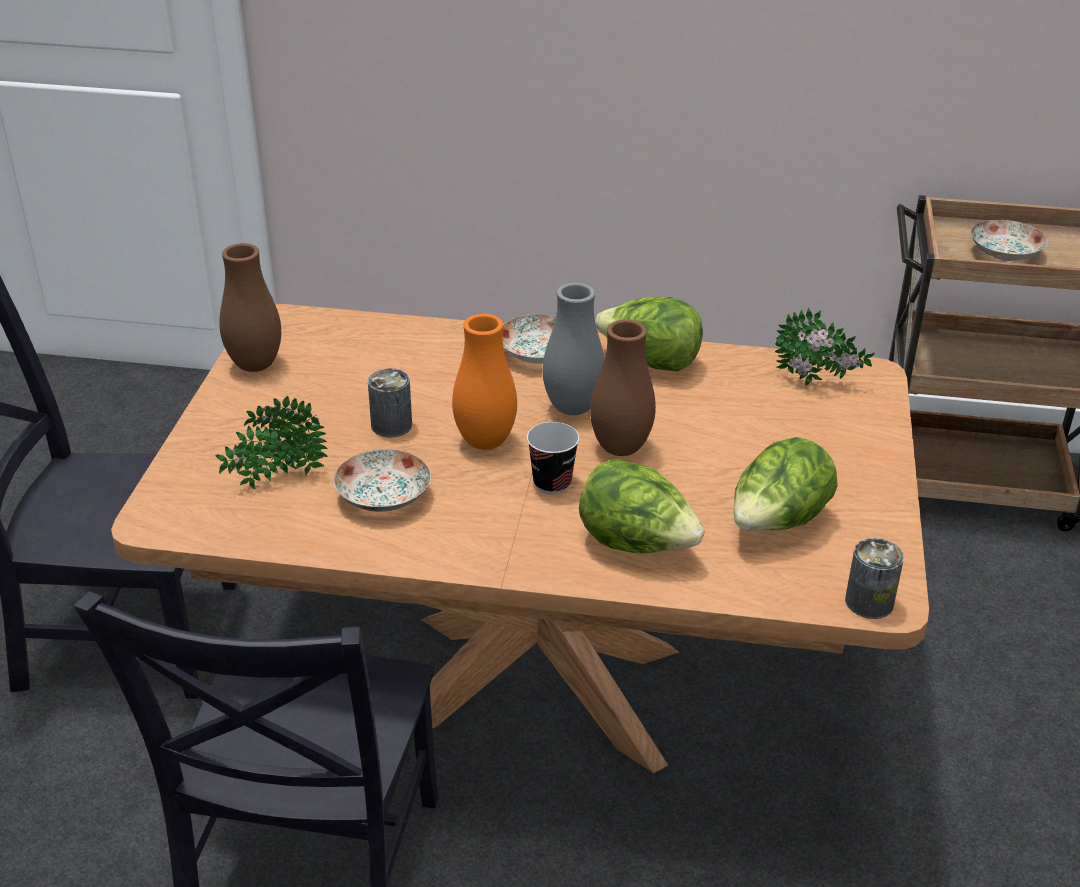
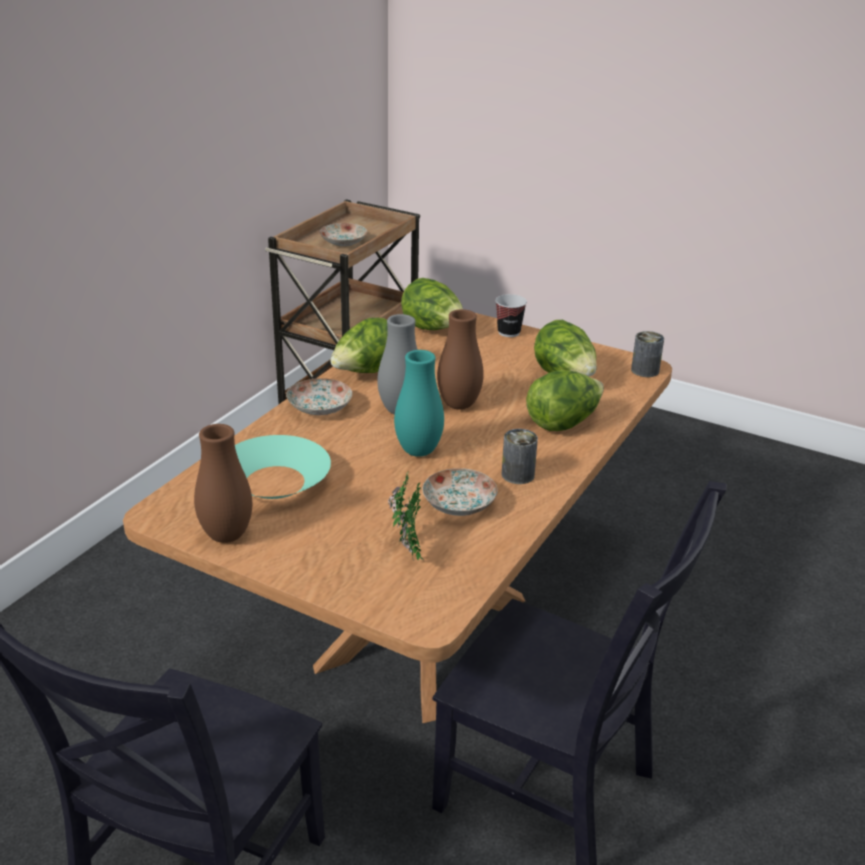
camera: 70 degrees left, 5 degrees down
can [368,369,412,438] -> can moved to [501,429,538,484]
orange vase [452,314,517,450] -> turquoise vase [394,350,444,457]
cup [527,422,579,494] -> cup moved to [495,294,527,337]
potted plant [775,308,875,385] -> lettuce [401,278,463,330]
none -> turquoise bowl [235,435,331,499]

